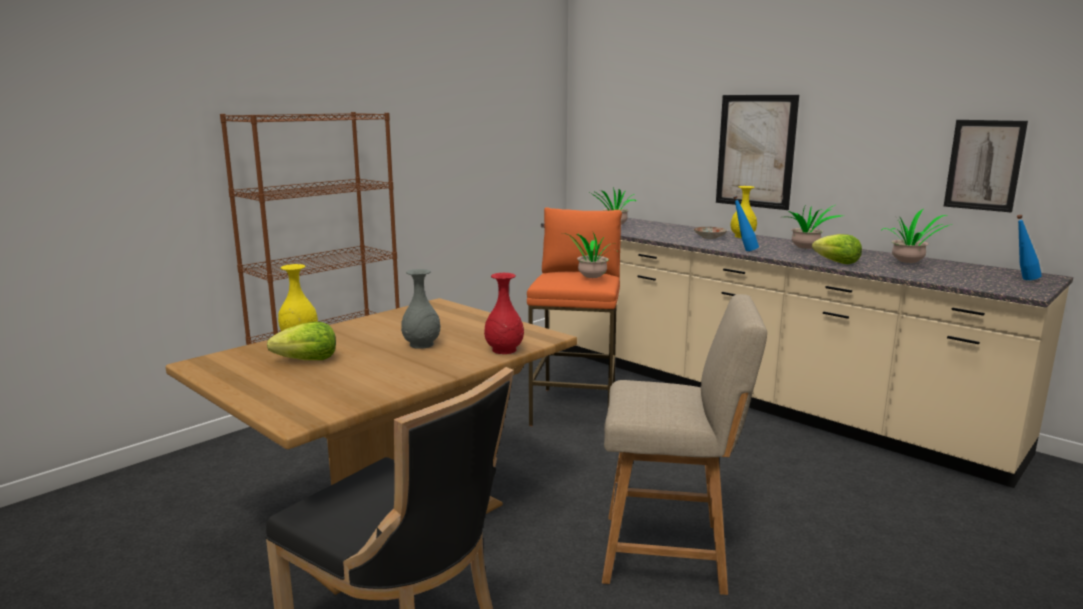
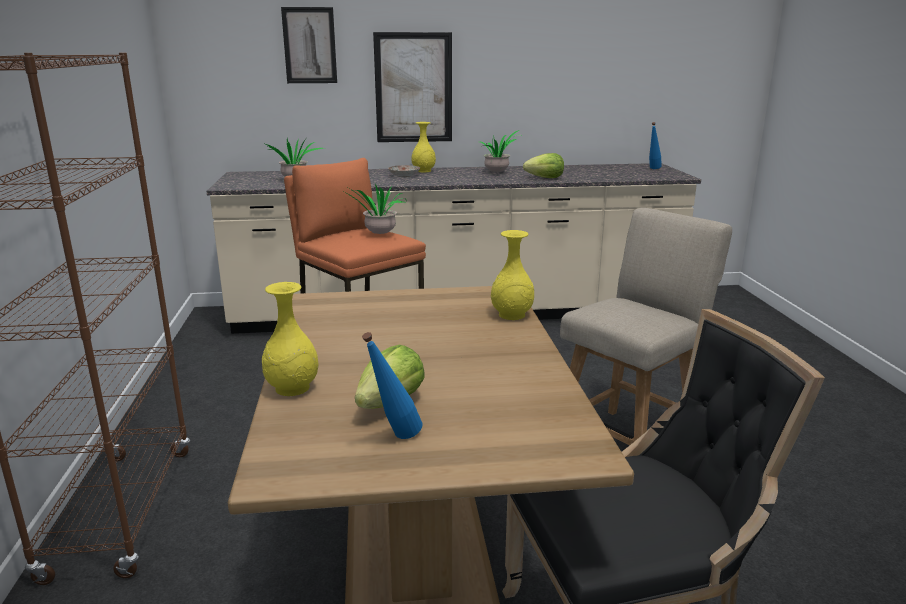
camera: 50 degrees left, 5 degrees up
grey vase [401,269,440,349] -> none
red vase [484,273,524,354] -> yellow vase [491,230,534,320]
blue bottle [733,196,759,251] -> blue bottle moved to [362,332,422,439]
potted plant [881,209,952,264] -> none
picture [944,120,1028,213] -> picture moved to [281,7,337,83]

